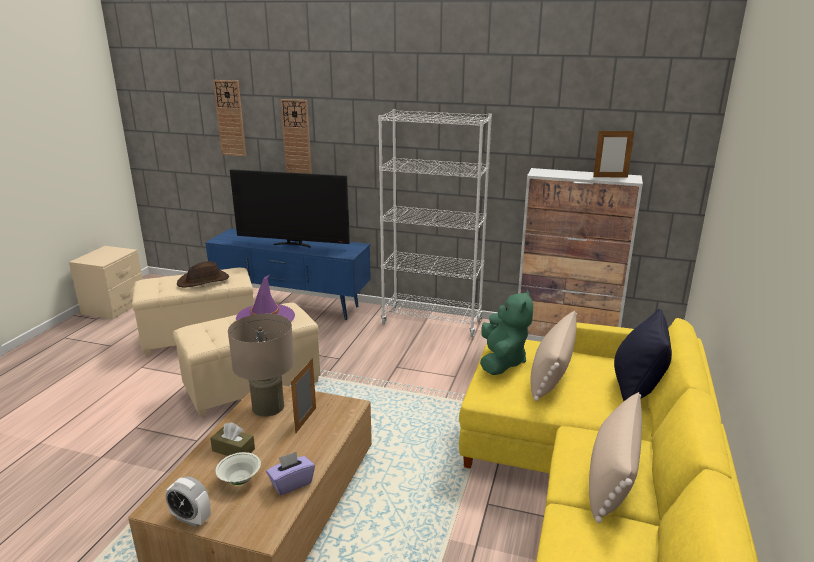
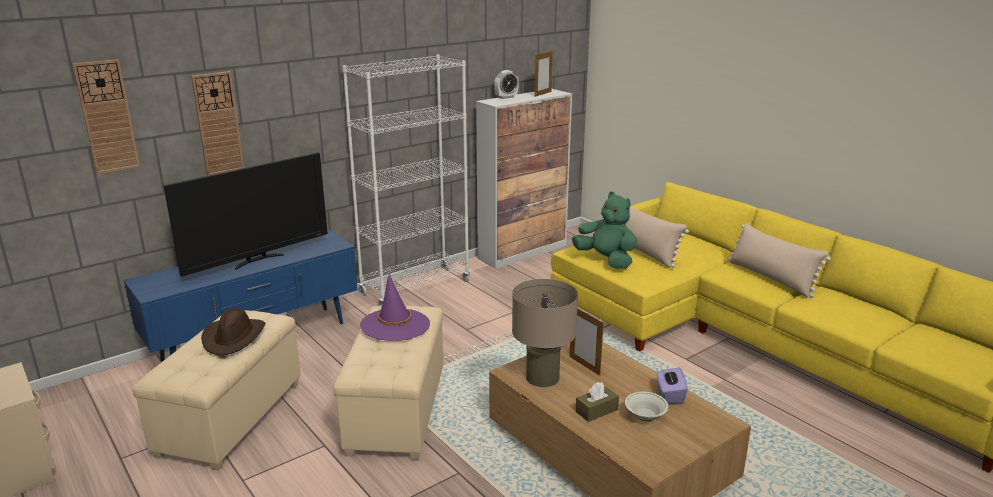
camera: 55 degrees left, 0 degrees up
alarm clock [165,476,211,527] -> alarm clock moved to [494,70,519,99]
black pillow [614,309,672,401] -> none

